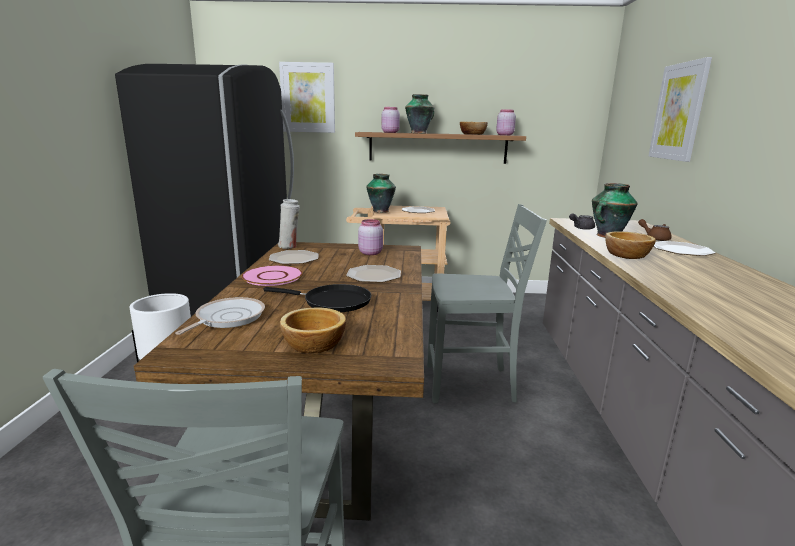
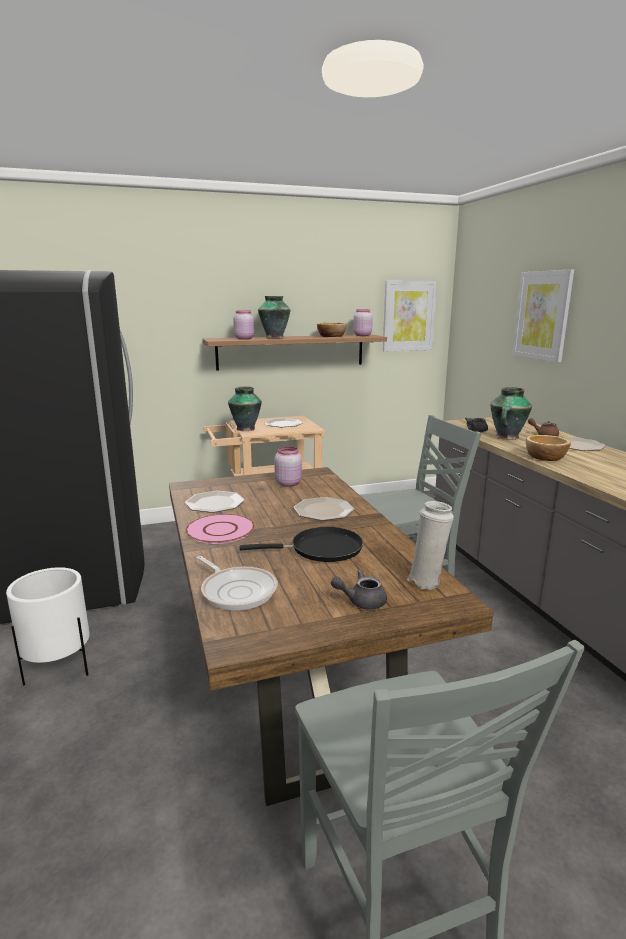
camera: 20 degrees left, 0 degrees up
frying pan [175,297,265,335] -> frying pan turned 135 degrees clockwise [196,556,278,611]
white vase [278,199,300,249] -> white vase moved to [407,501,454,590]
picture [279,62,335,133] -> picture moved to [383,281,437,352]
bowl [280,308,346,353] -> grey teapot [331,570,387,609]

